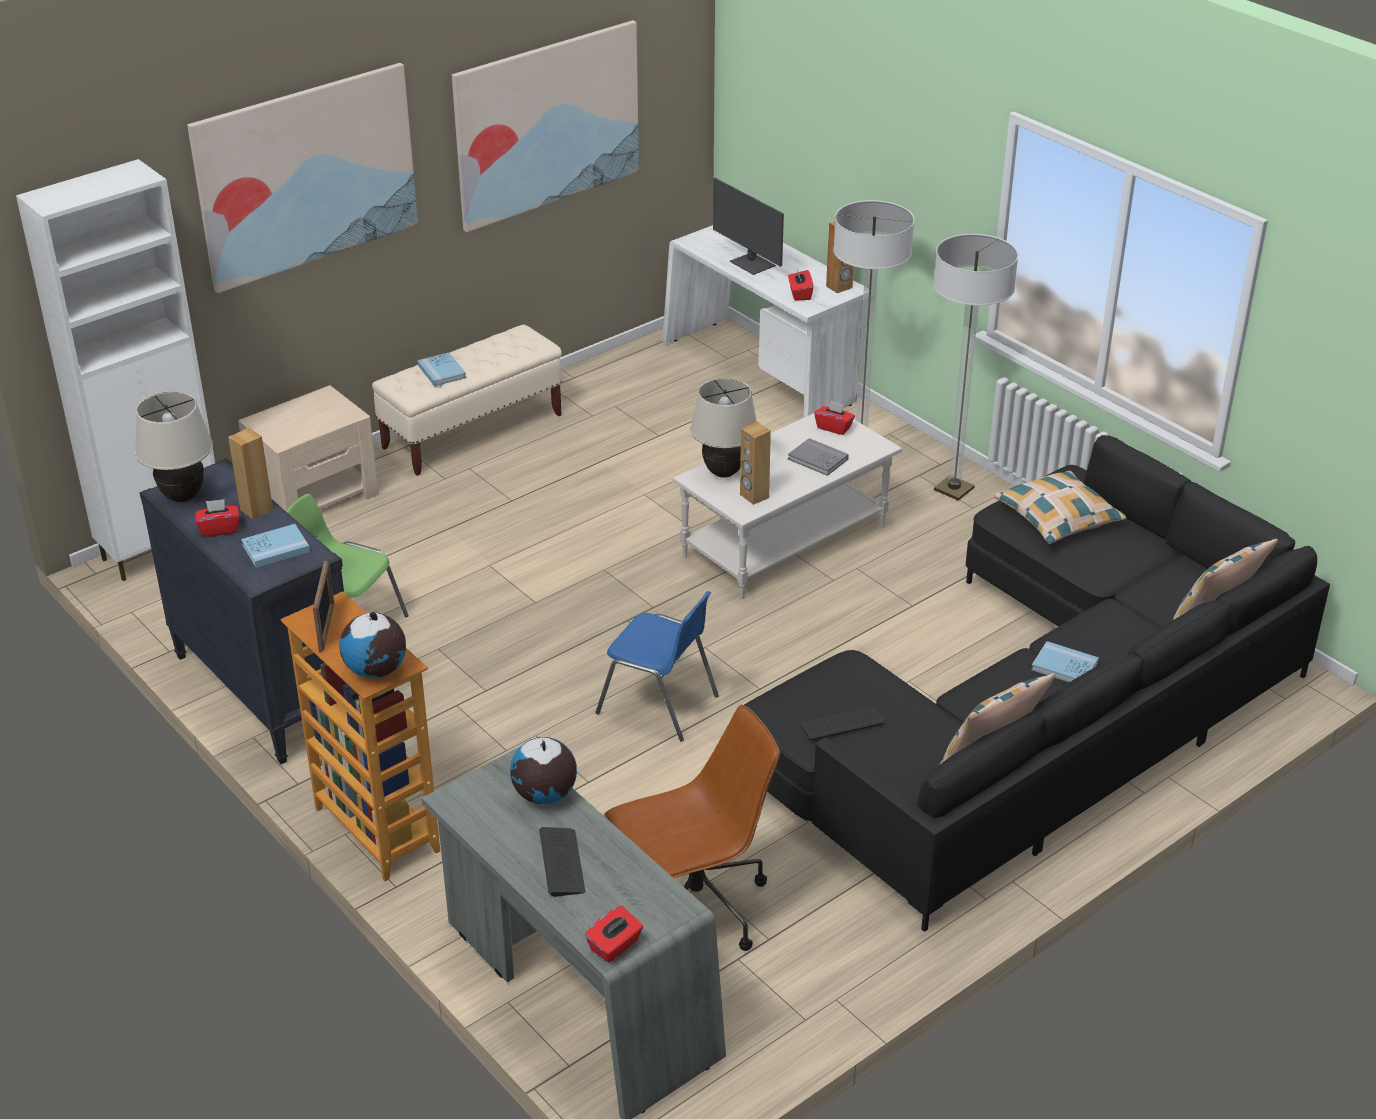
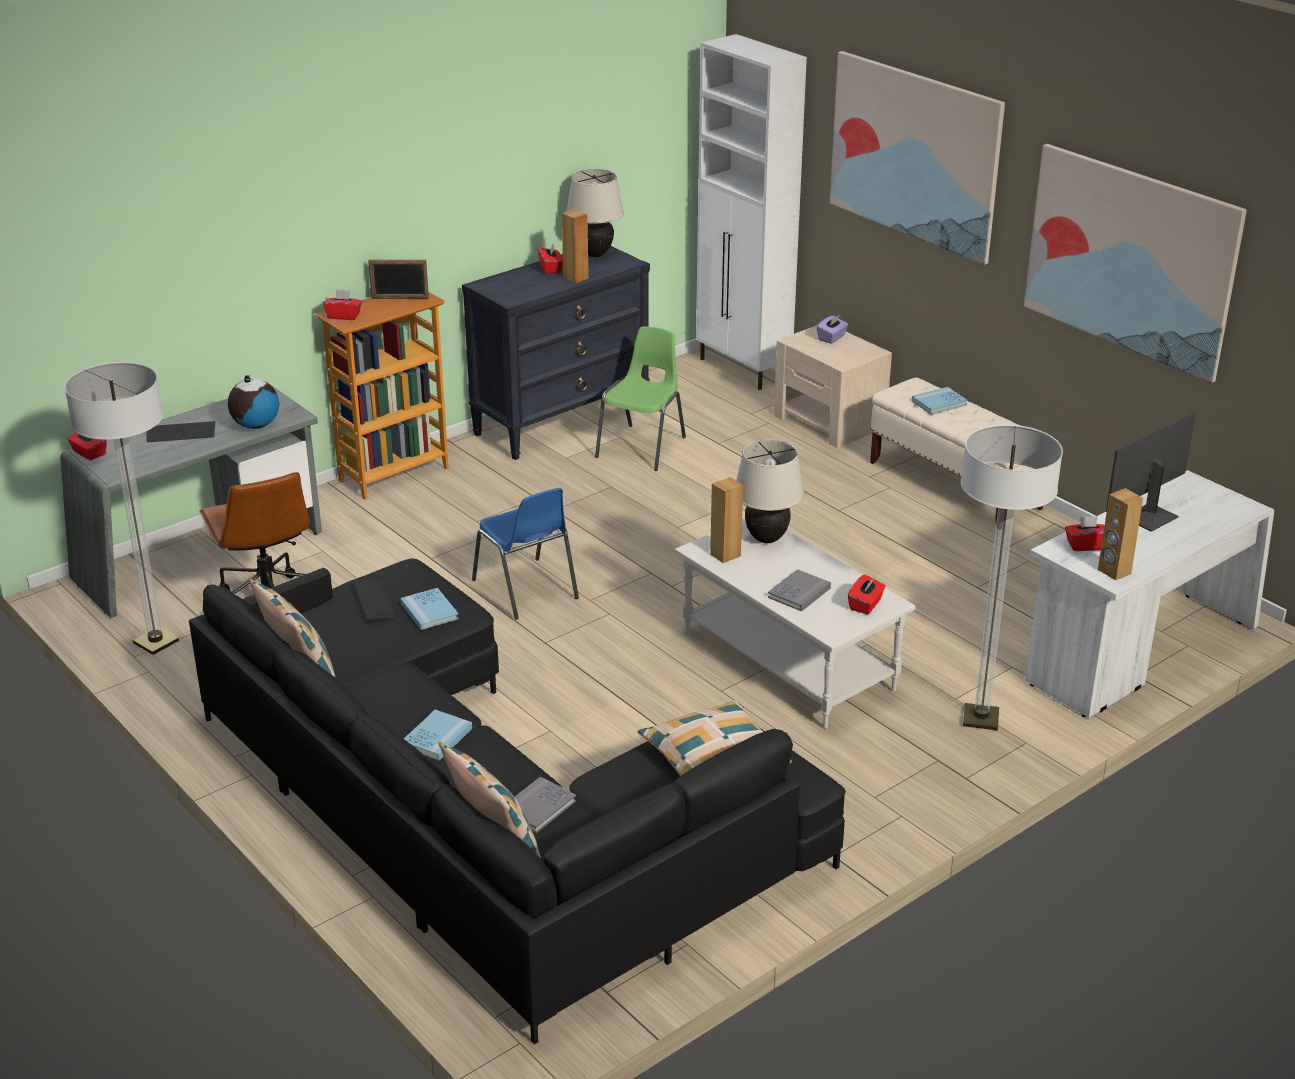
camera: 90 degrees right, 5 degrees down
blue book [241,524,310,568] -> blue book moved to [400,588,459,630]
globe [340,612,406,678] -> red tissue box [323,289,362,320]
blue chair [595,591,719,742] -> blue chair turned 60 degrees counterclockwise [472,488,579,620]
floor lamp [933,234,1018,501] -> floor lamp moved to [64,362,179,655]
none -> grey book [514,777,576,833]
none -> purple tissue box [817,315,848,344]

